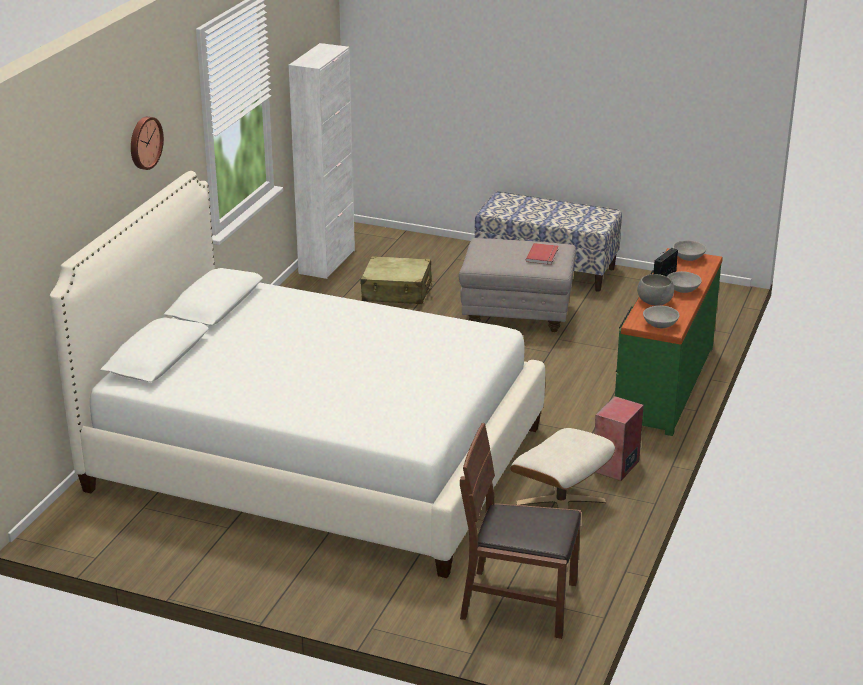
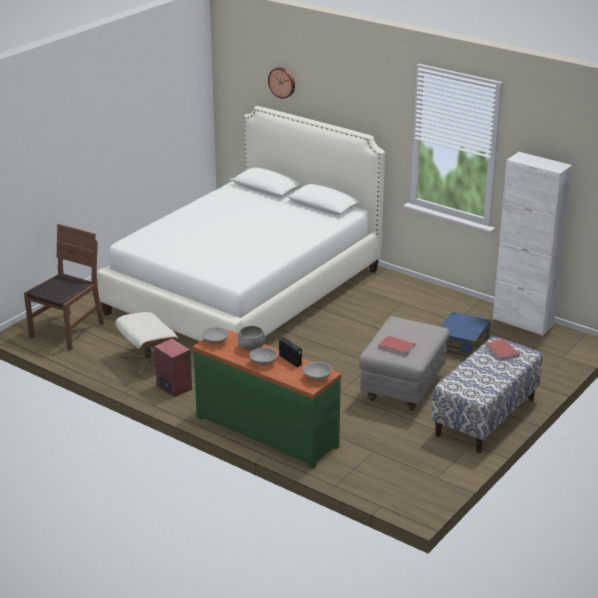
camera: 105 degrees right, 0 degrees up
wall clock [131,117,164,170] -> wall clock moved to [268,67,295,99]
beige suitcase [360,256,432,304] -> blue suitcase [440,312,490,357]
none -> red book [485,340,519,361]

